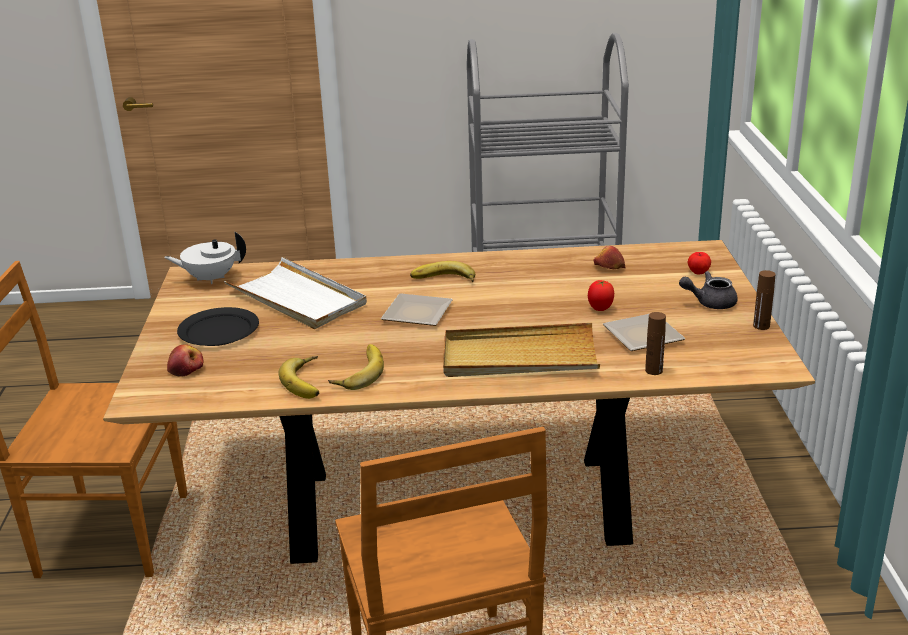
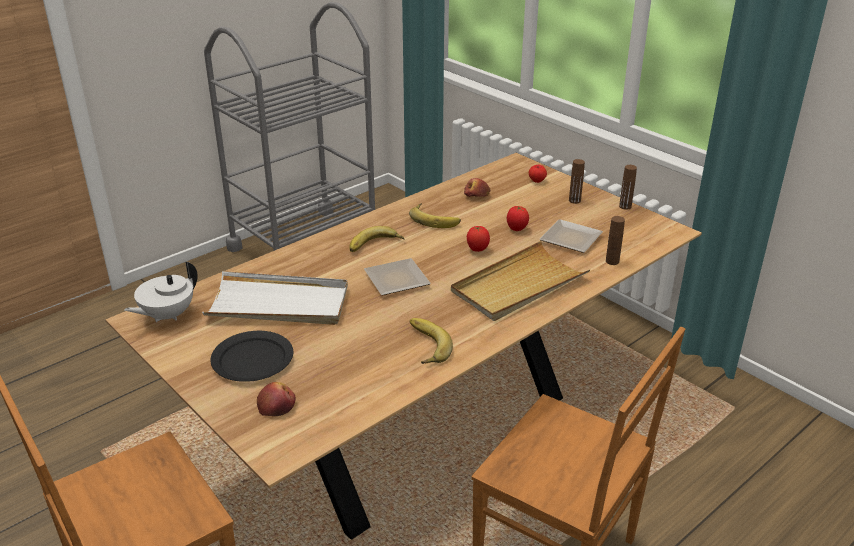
camera: 40 degrees left, 5 degrees up
banana [278,356,319,399] -> banana moved to [409,203,461,228]
grey teapot [679,271,738,309] -> brown bottle [569,159,585,204]
none -> tomato [467,226,490,252]

